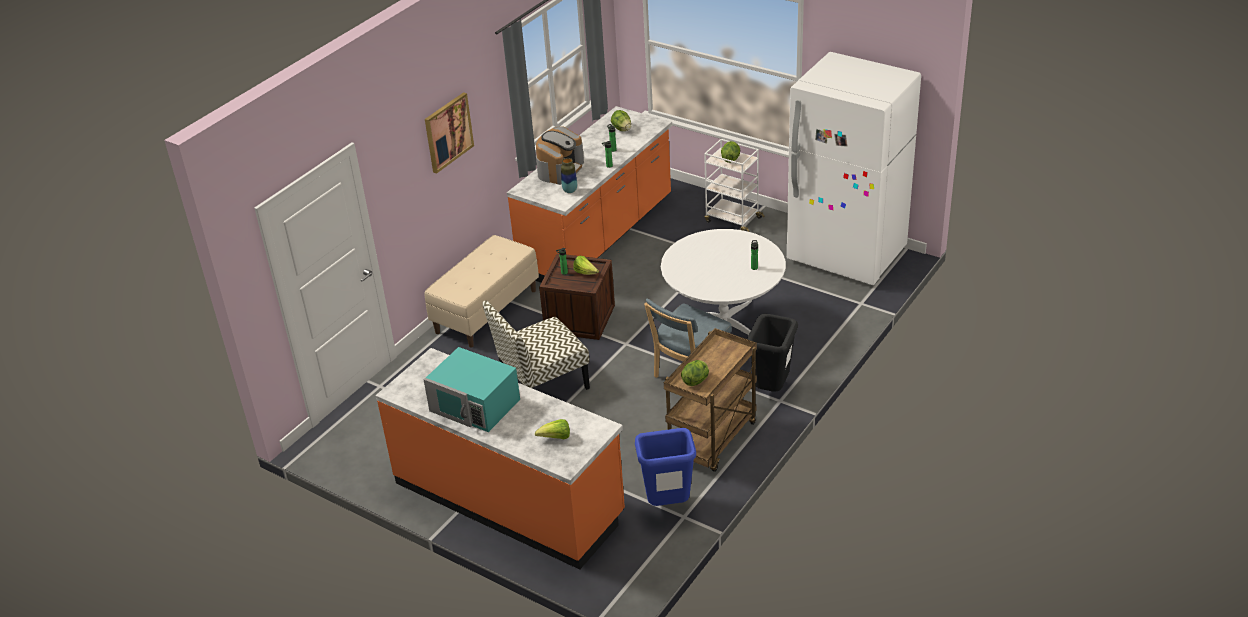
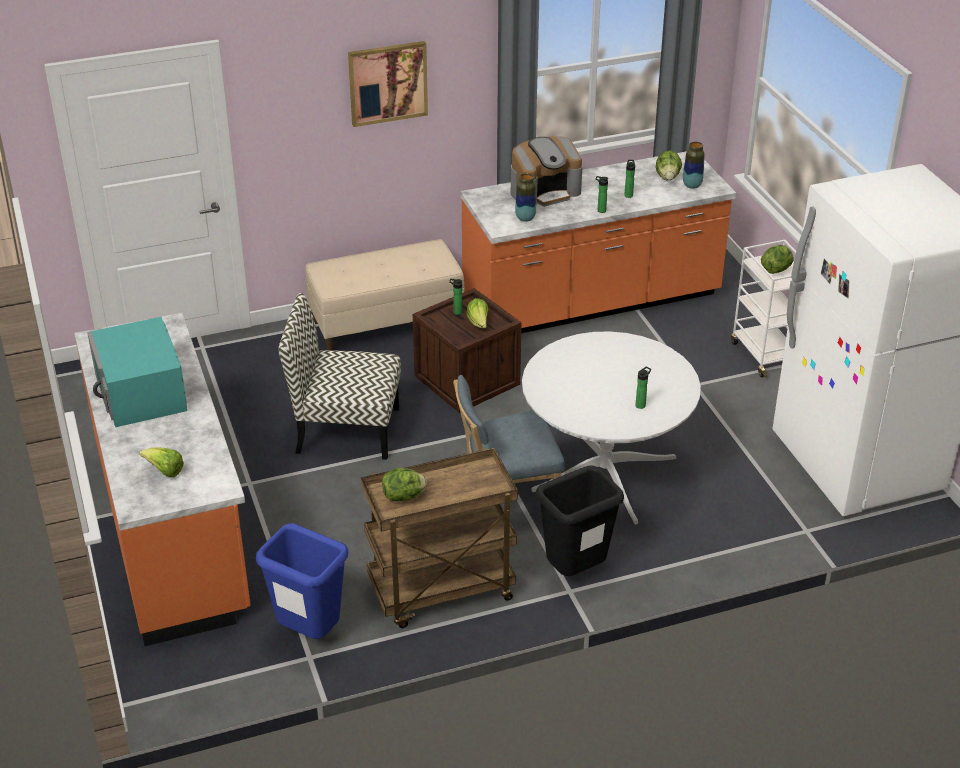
camera: 35 degrees right, 0 degrees up
none -> vase [683,142,704,189]

